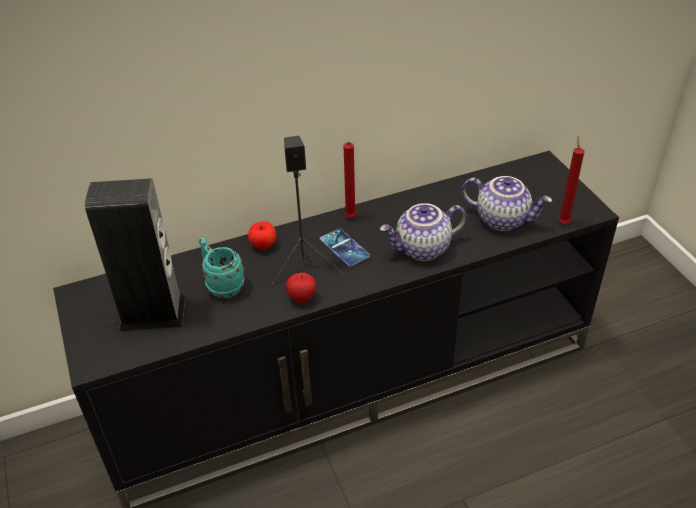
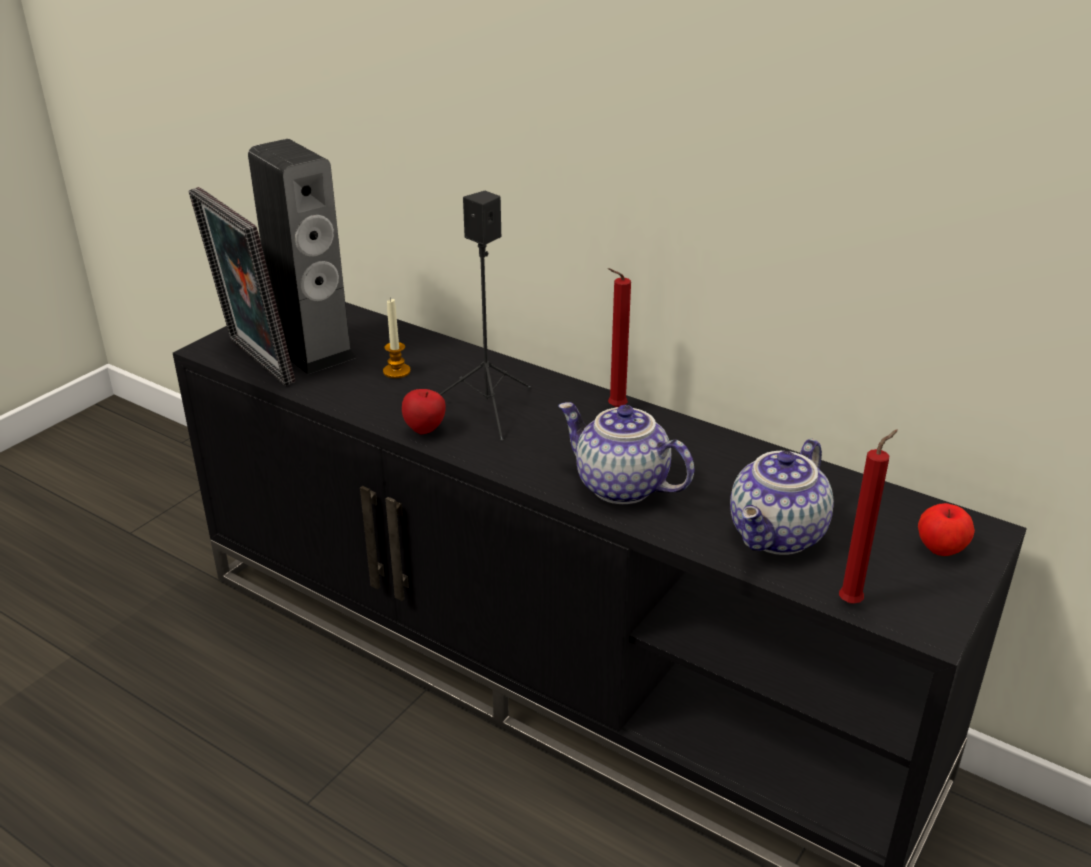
camera: 55 degrees right, 10 degrees down
turquoise mug [199,238,245,298] -> candle [383,298,411,378]
apple [248,221,276,250] -> apple moved to [918,503,975,556]
phone [320,228,370,267] -> none
teapot [462,176,552,231] -> teapot turned 45 degrees clockwise [730,438,834,555]
none -> picture frame [189,187,295,386]

